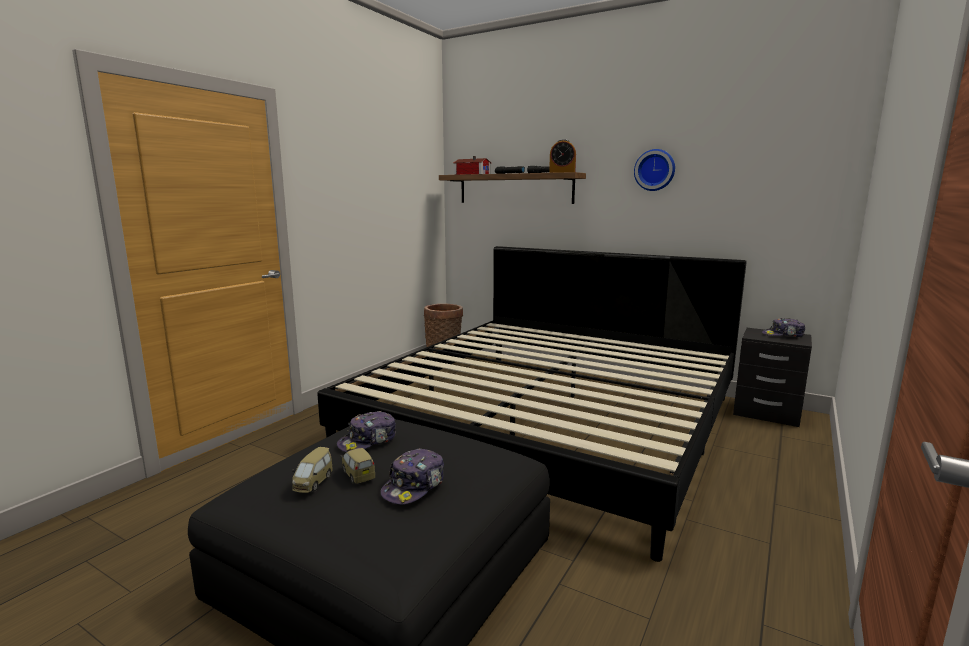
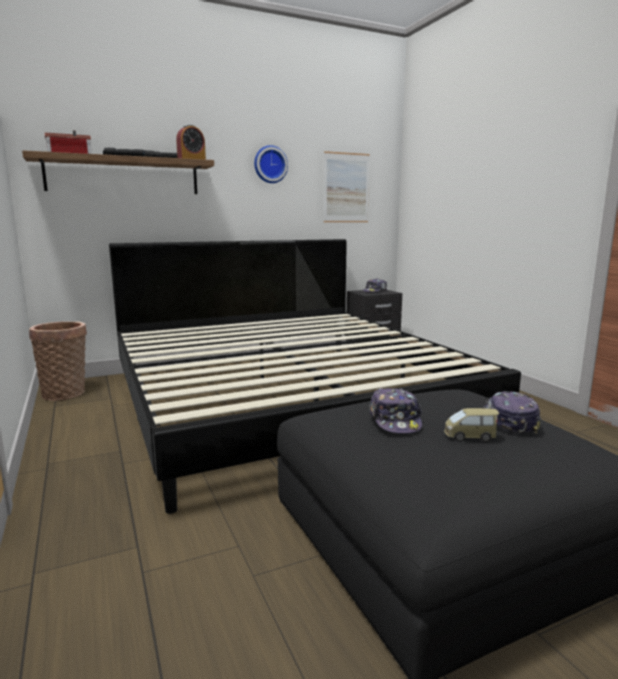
camera: 55 degrees left, 0 degrees up
toy car [292,447,333,493] -> none
cap [381,448,444,505] -> cap turned 150 degrees counterclockwise [484,391,541,434]
none -> picture [324,151,370,222]

